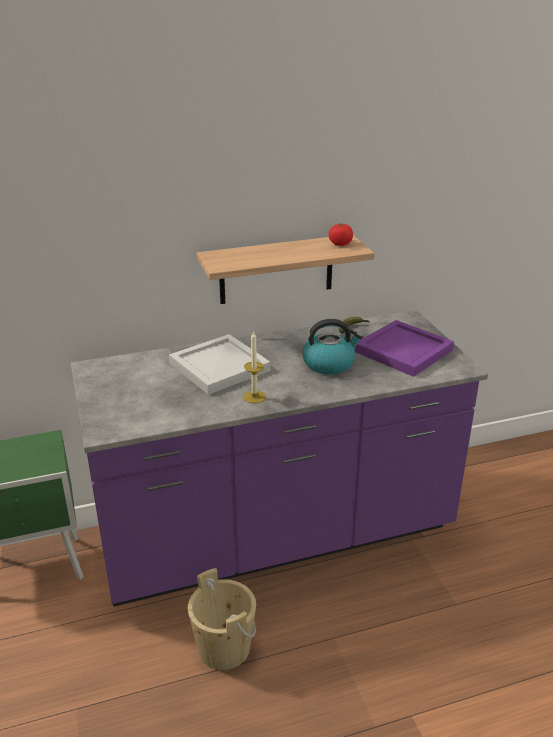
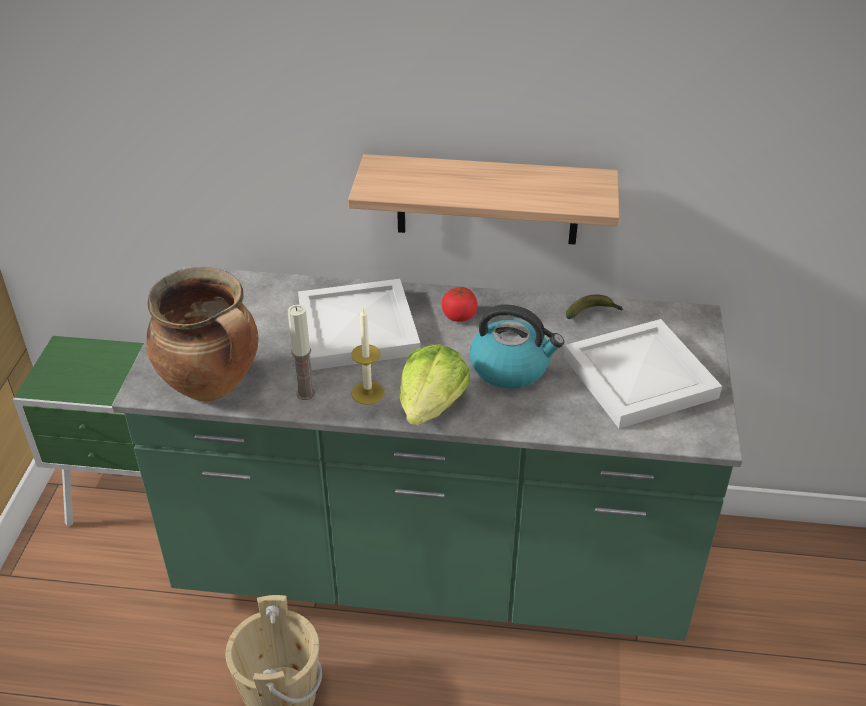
camera: 25 degrees right, 10 degrees up
purple counter [70,310,488,607] -> green counter [112,266,743,641]
tomato [328,224,353,246] -> tomato moved to [442,287,478,322]
purple tray [355,320,454,377] -> white tray [564,319,722,429]
none -> cooking pot [146,267,258,401]
none -> candle [288,304,315,400]
none -> lettuce [399,344,470,426]

